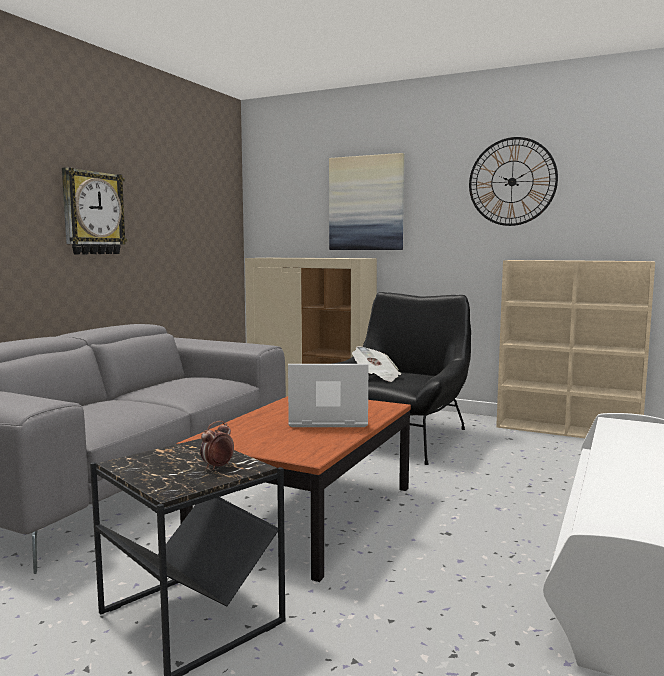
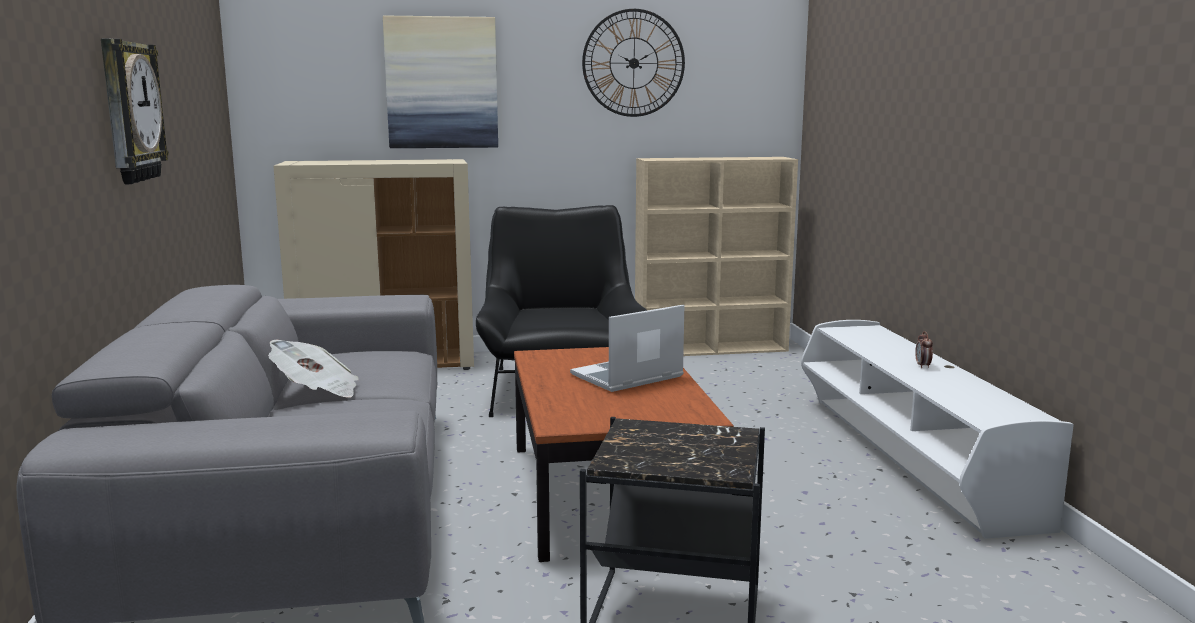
camera: 35 degrees left, 5 degrees up
alarm clock [200,421,234,470] -> alarm clock moved to [915,331,933,368]
newspaper [352,346,401,382] -> newspaper moved to [268,340,358,398]

